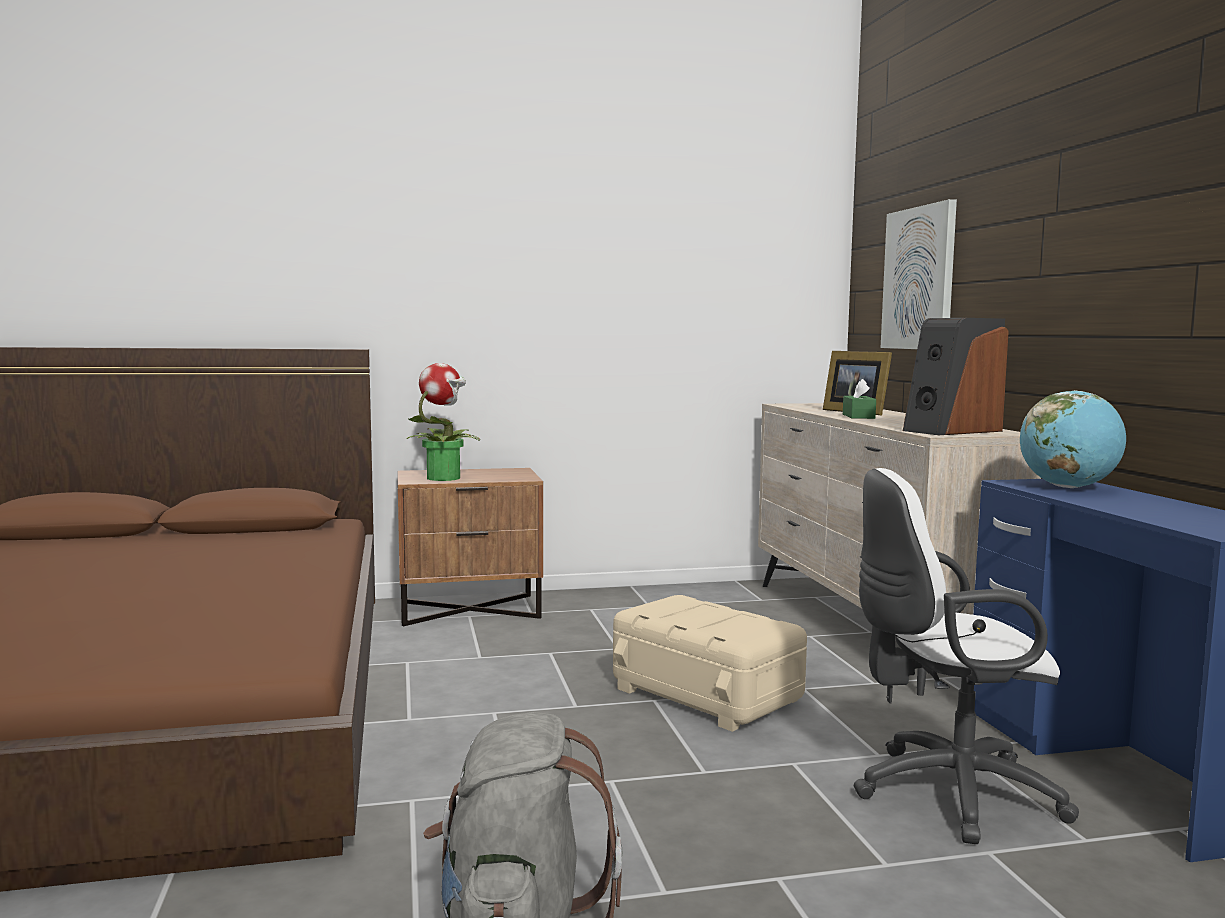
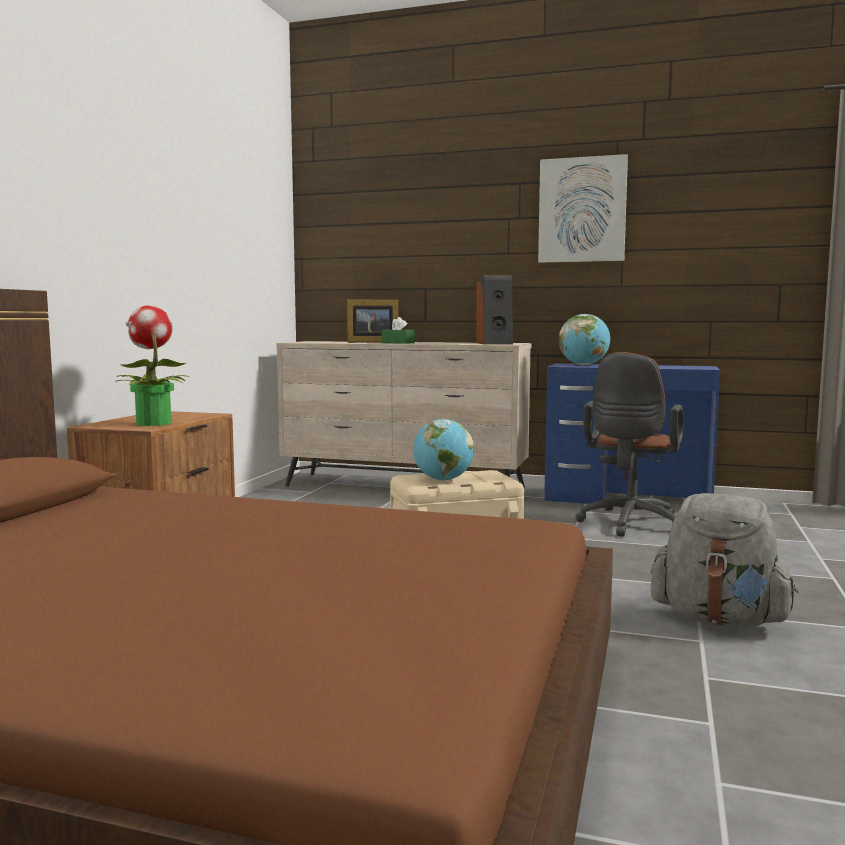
camera: 60 degrees left, 0 degrees up
white office chair [854,468,1079,844] -> brown office chair [575,352,684,537]
picture [881,199,957,349] -> picture moved to [538,154,628,263]
none -> globe [413,419,474,481]

